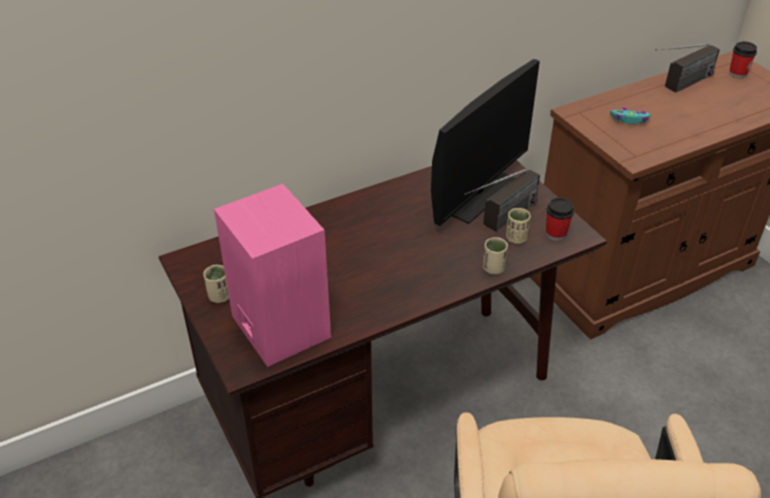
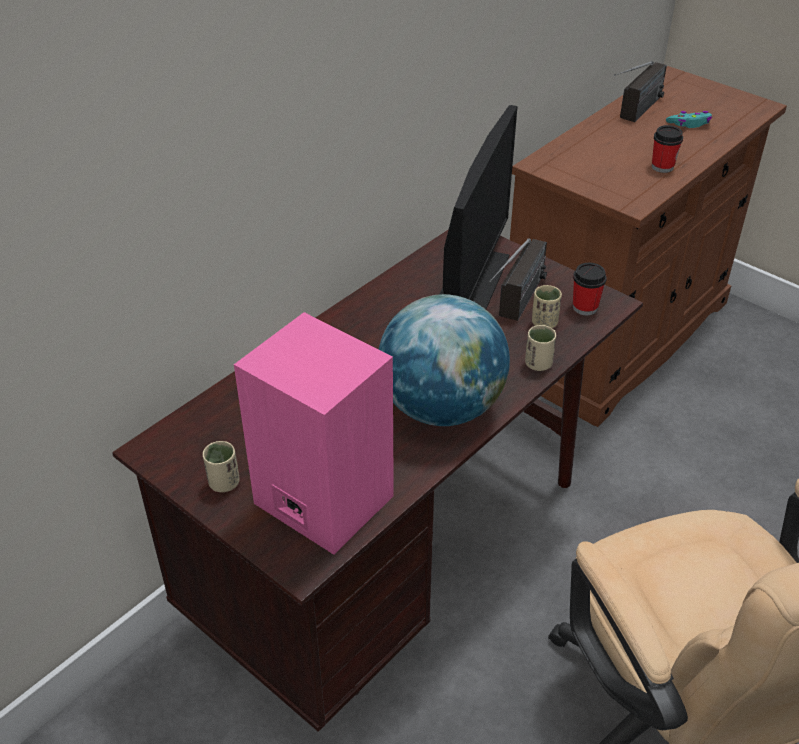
camera: 20 degrees left, 0 degrees up
turquoise game controller [610,107,650,124] -> turquoise game controller moved to [666,111,712,128]
cup [729,41,757,78] -> cup moved to [652,125,683,173]
none -> globe [379,294,510,426]

